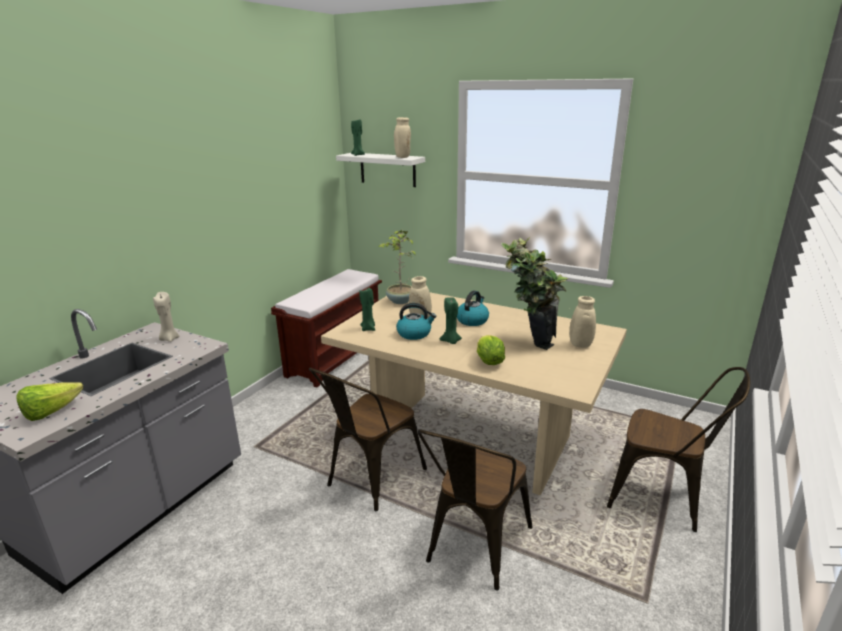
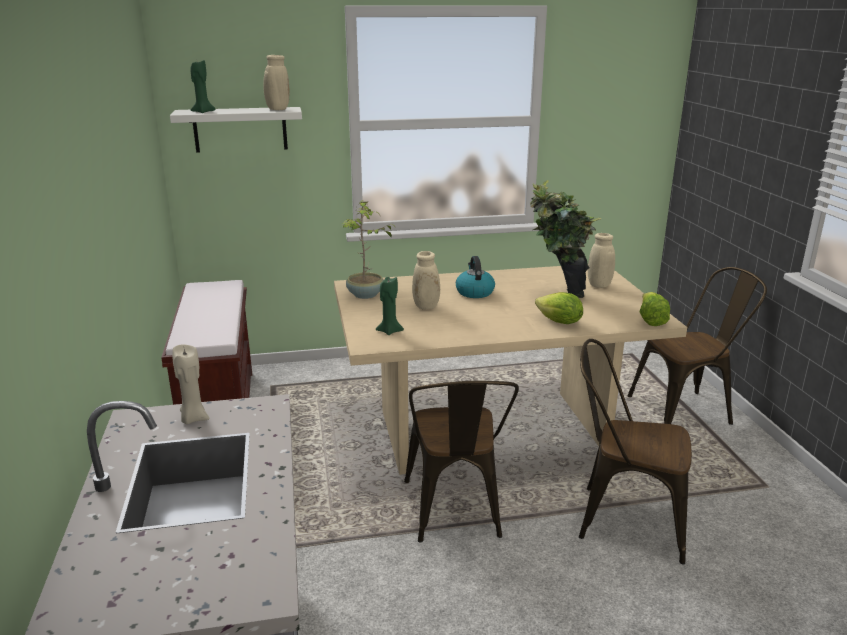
camera: 40 degrees left, 0 degrees up
lettuce [17,382,83,421] -> lettuce moved to [639,292,670,326]
kettle [396,303,436,340] -> none
brown chair [418,429,533,590] -> brown chair turned 120 degrees clockwise [579,339,692,564]
green candle [440,298,462,344] -> none

